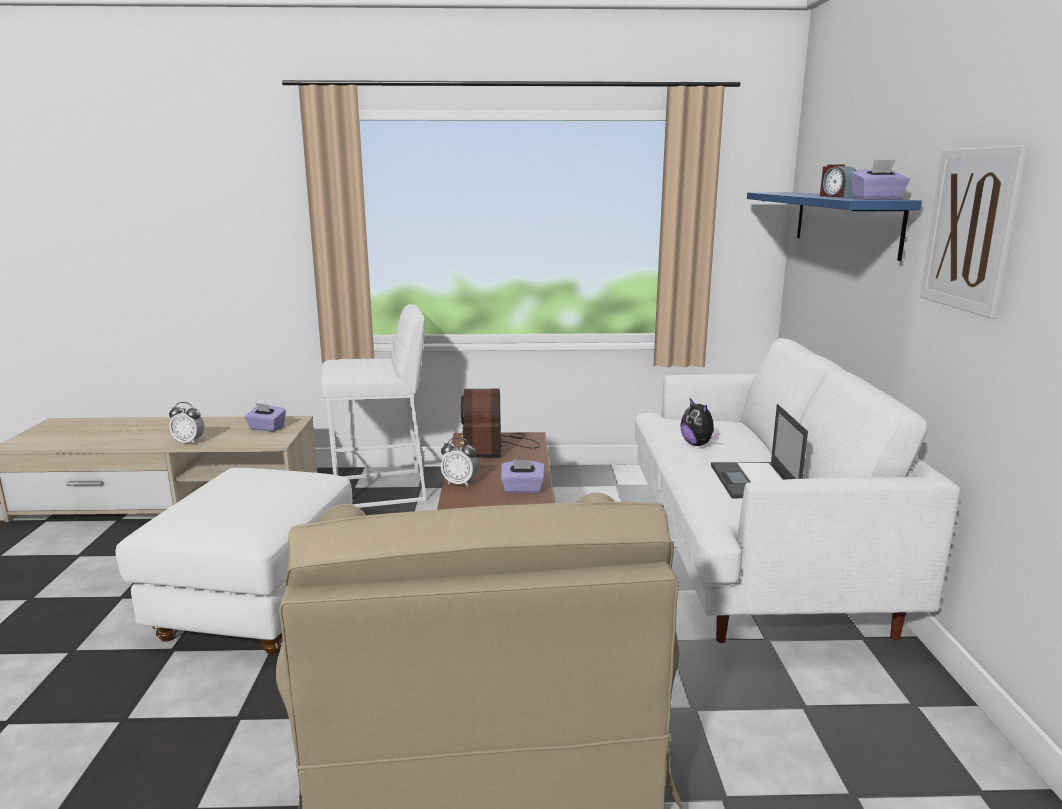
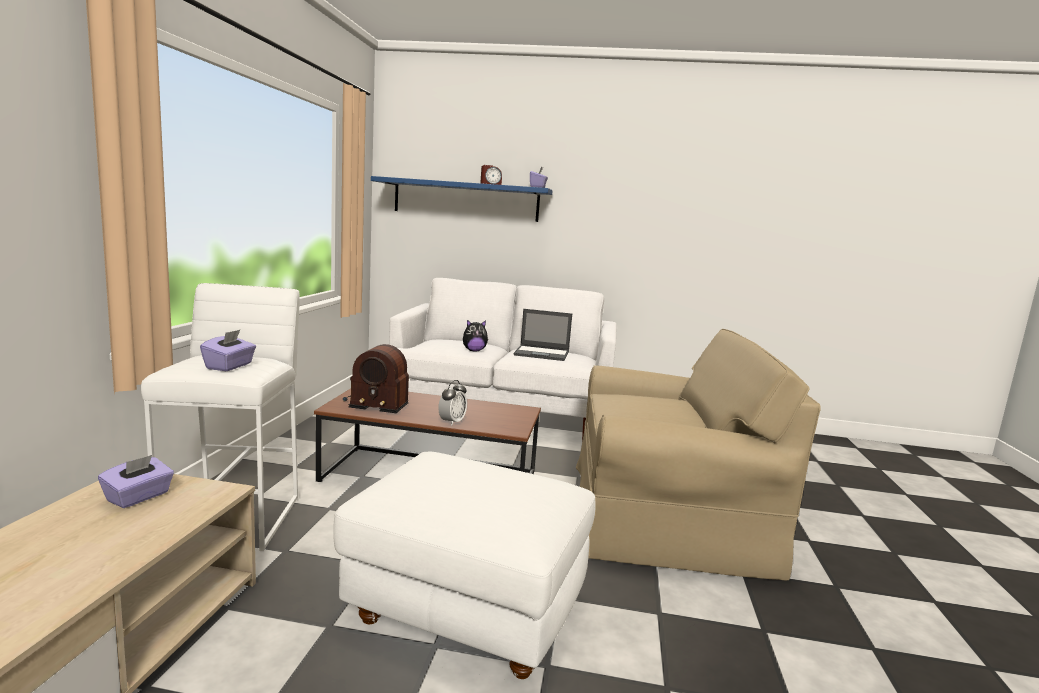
camera: 80 degrees left, 5 degrees down
alarm clock [169,402,204,444] -> none
purple tissue box [501,459,544,493] -> purple tissue box moved to [200,329,256,371]
picture [920,145,1028,318] -> none

